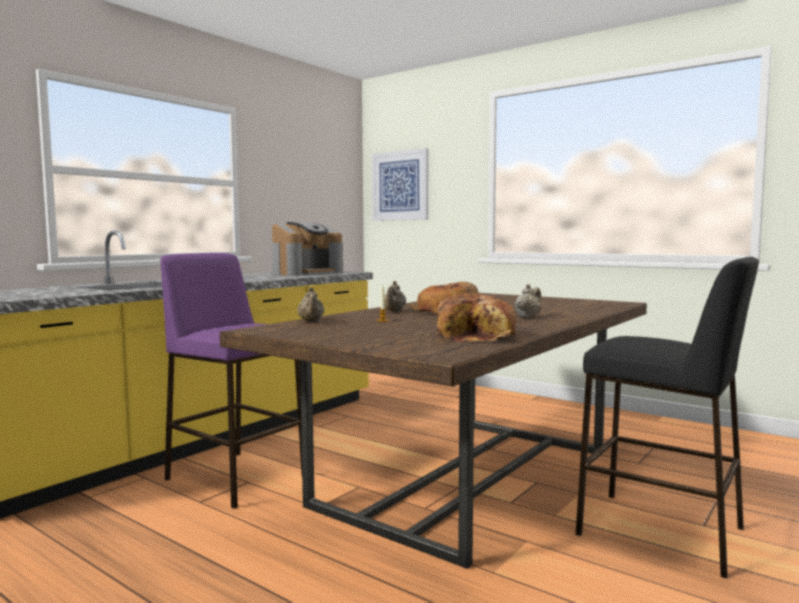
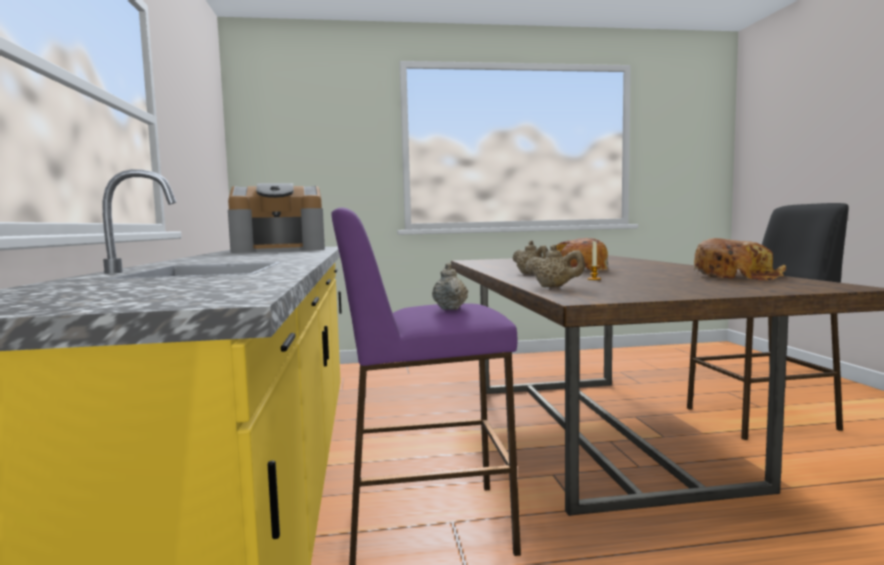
camera: 45 degrees left, 0 degrees up
coffee machine [271,222,343,276] -> coffee machine turned 75 degrees clockwise [228,183,325,253]
picture [372,148,428,221] -> none
beige teapot [515,284,542,318] -> beige teapot moved to [432,263,468,310]

